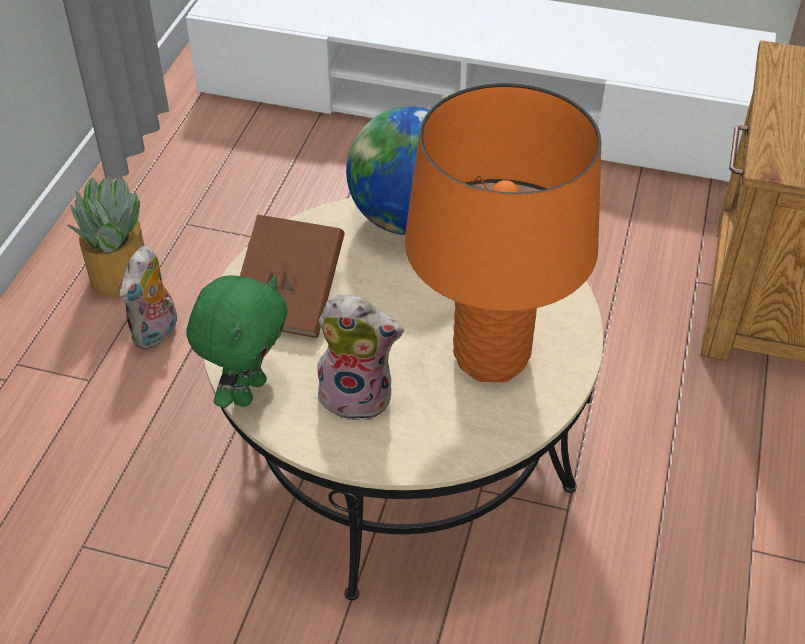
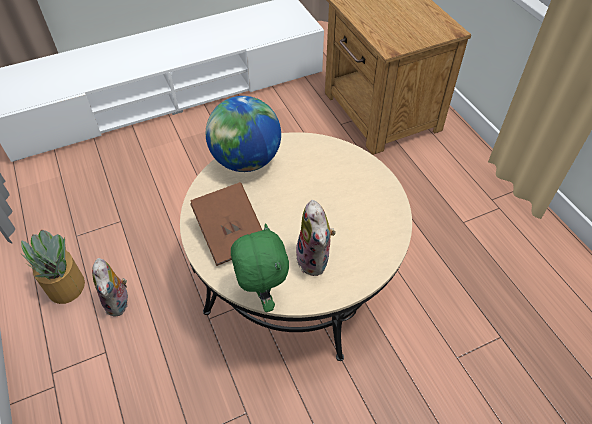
camera: 40 degrees left, 5 degrees up
plush toy [317,294,404,421] -> plush toy turned 105 degrees clockwise [296,200,335,276]
orange table lamp [405,83,602,382] -> none

